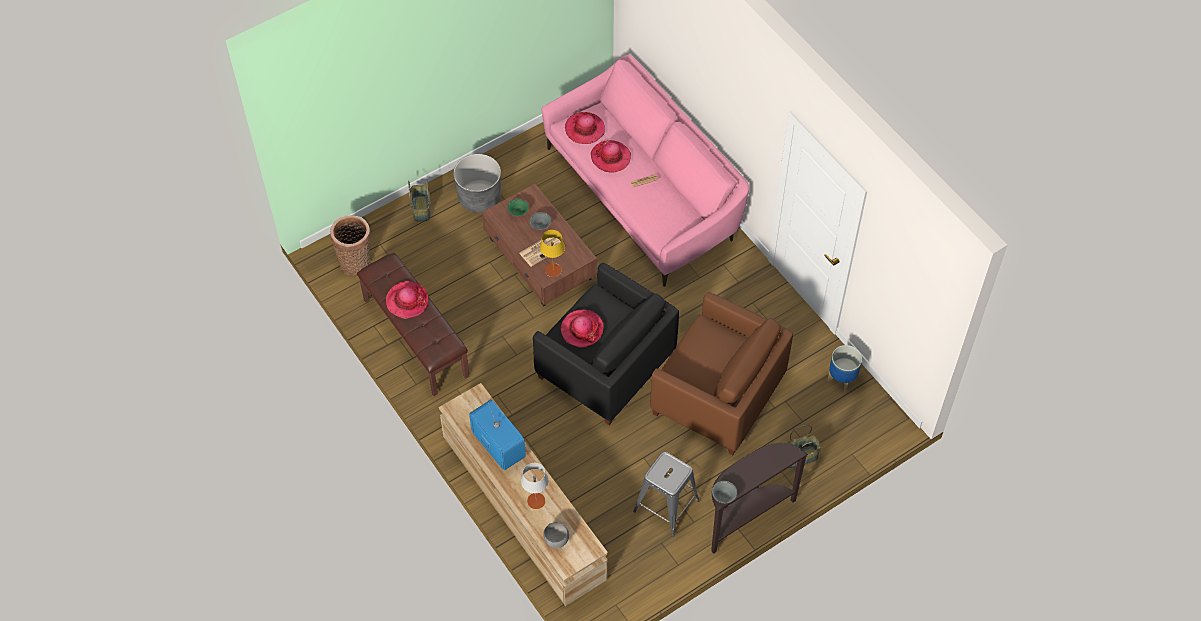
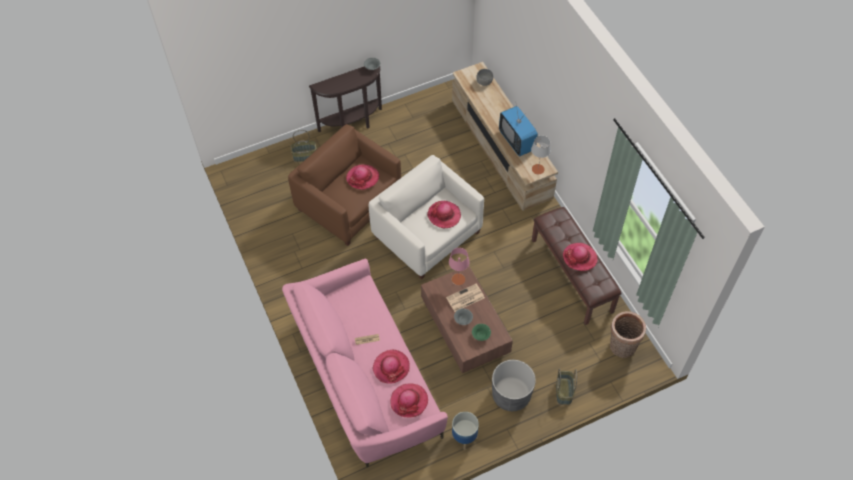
camera: 170 degrees left, 0 degrees up
grey table lamp [521,463,549,509] -> grey table lamp moved to [531,136,551,174]
black armchair [533,263,679,425] -> white armchair [369,155,484,279]
yellow table lamp [540,230,565,277] -> pink table lamp [449,248,470,285]
grey stool [633,452,699,536] -> none
planter [827,345,862,392] -> planter moved to [452,412,479,450]
none -> hat [346,164,379,190]

